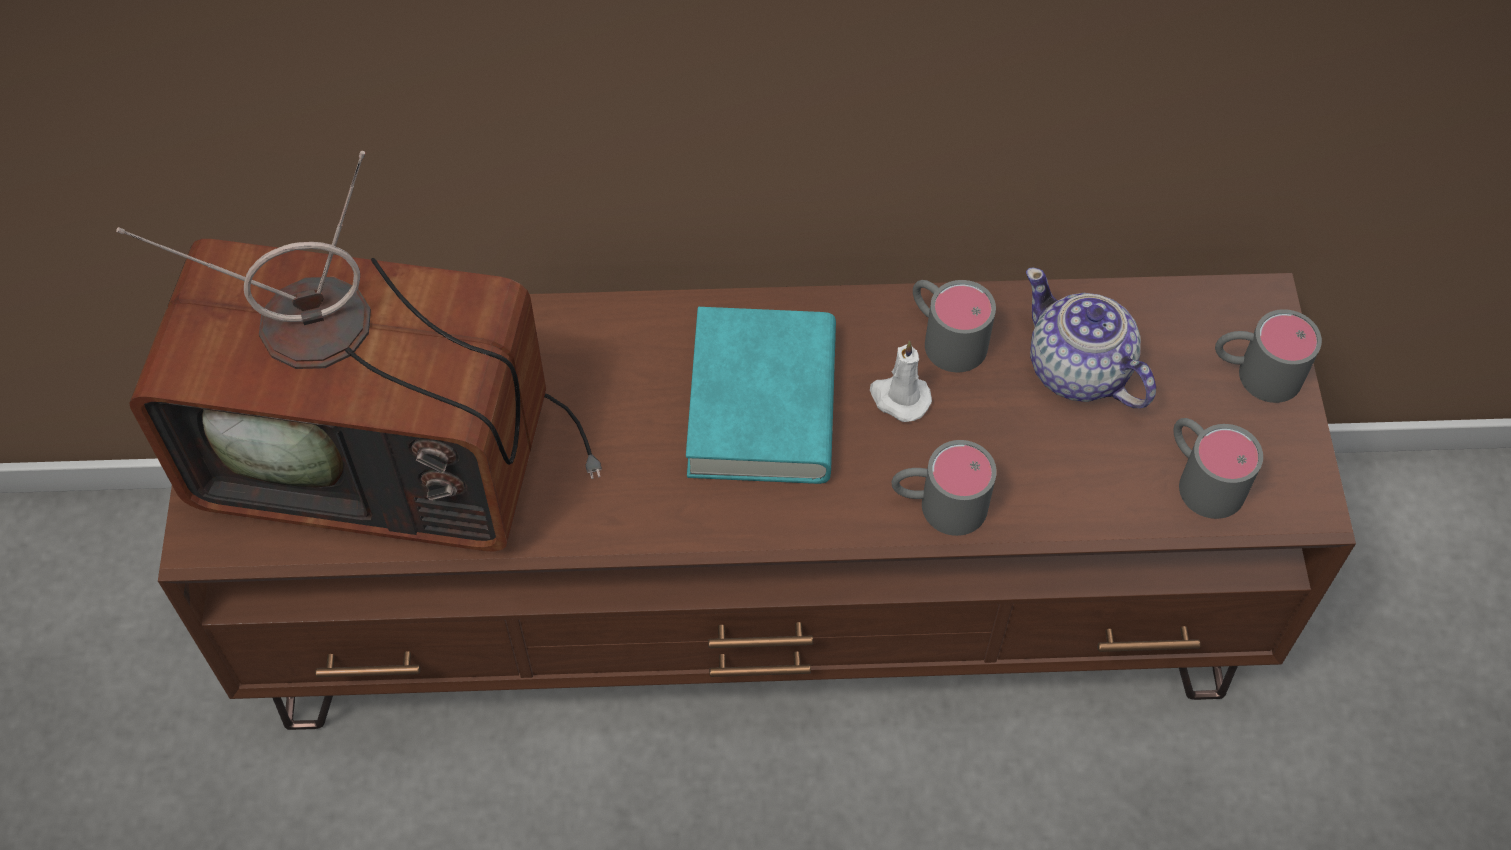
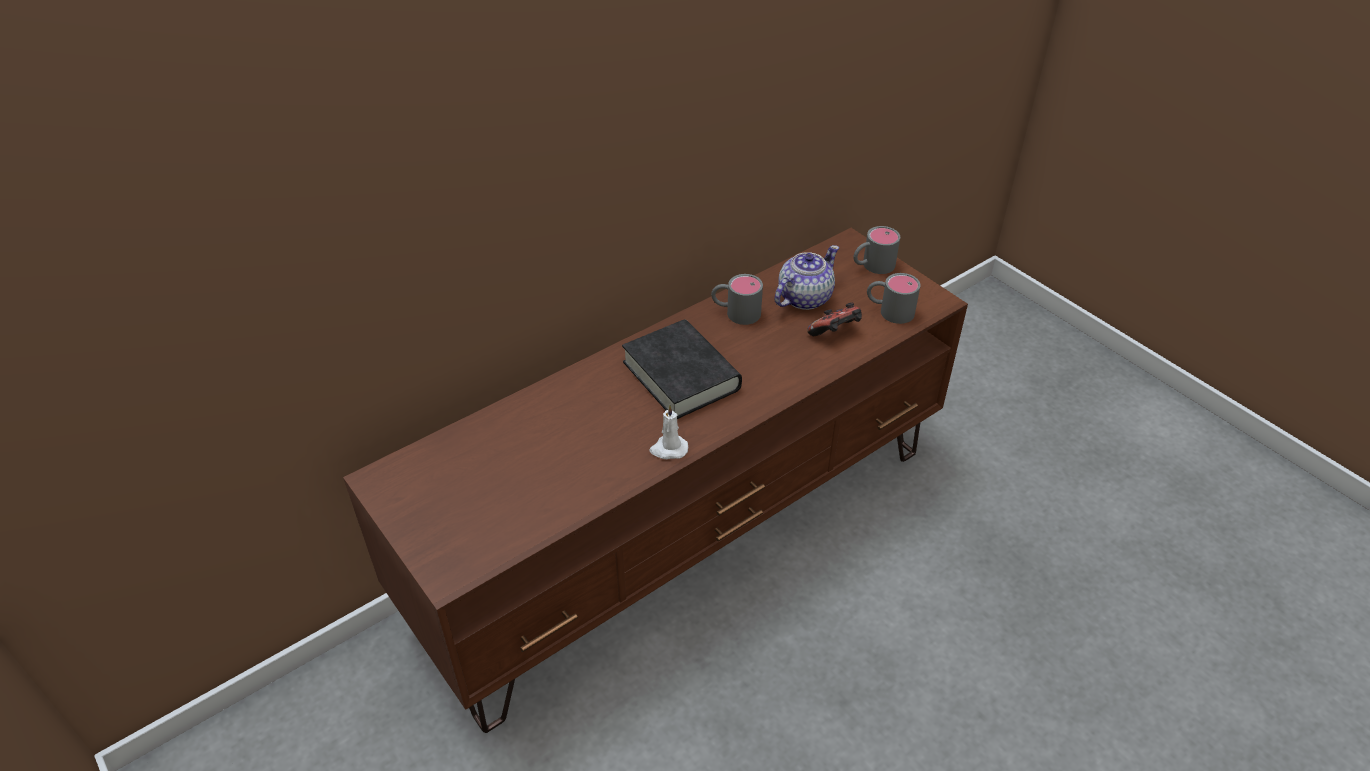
camera: 35 degrees left, 15 degrees down
television [116,151,602,552] -> none
turquoise book [686,307,836,484] -> black book [622,320,742,419]
white candle [870,341,932,422] -> white candle moved to [649,405,688,459]
grey mug [891,440,997,536] -> none
teapot [1026,268,1156,408] -> teapot turned 120 degrees clockwise [774,245,839,310]
none -> game controller [807,302,862,336]

